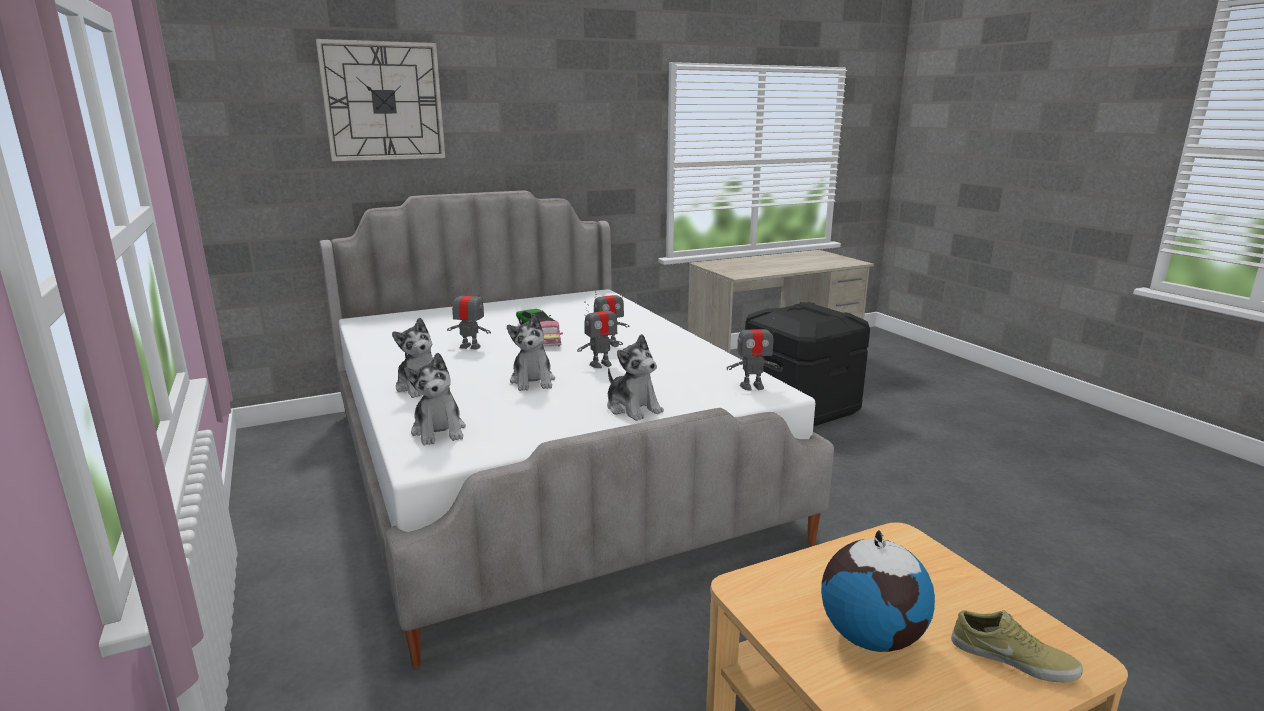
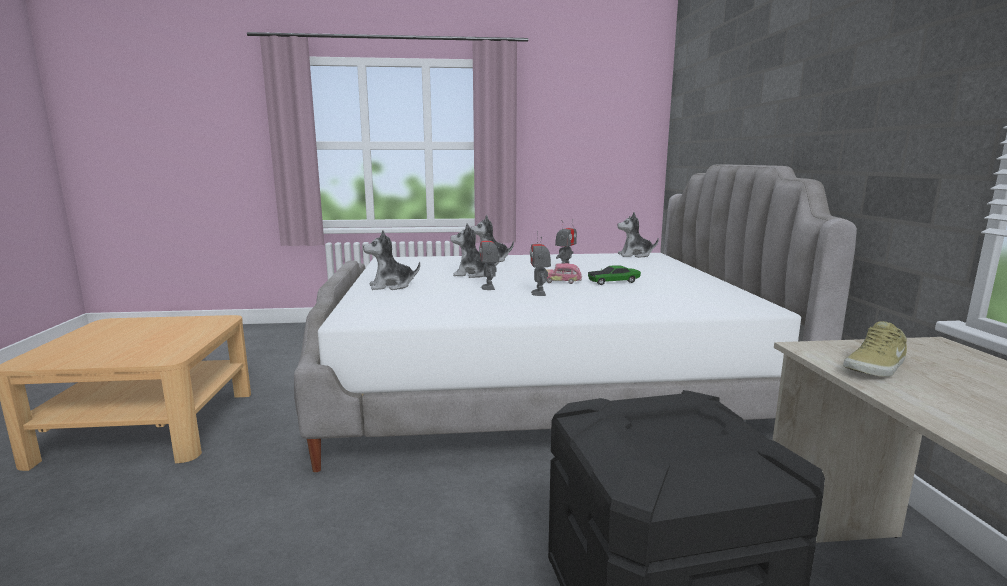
camera: 110 degrees right, 5 degrees down
wall clock [316,39,445,161] -> none
plush toy [404,353,466,446] -> plush toy moved to [617,212,659,258]
toy robot [727,317,780,391] -> none
globe [821,530,935,652] -> none
beige shoe [951,610,1083,682] -> beige shoe moved to [843,321,907,377]

